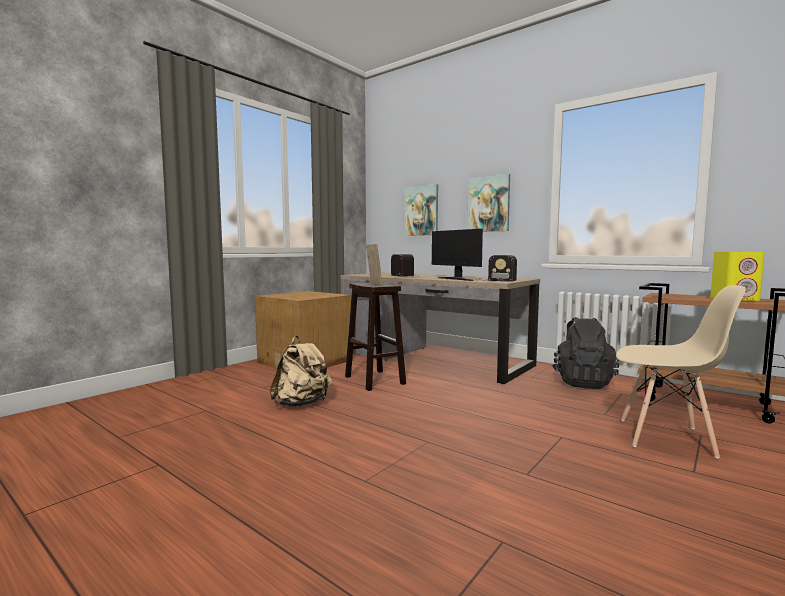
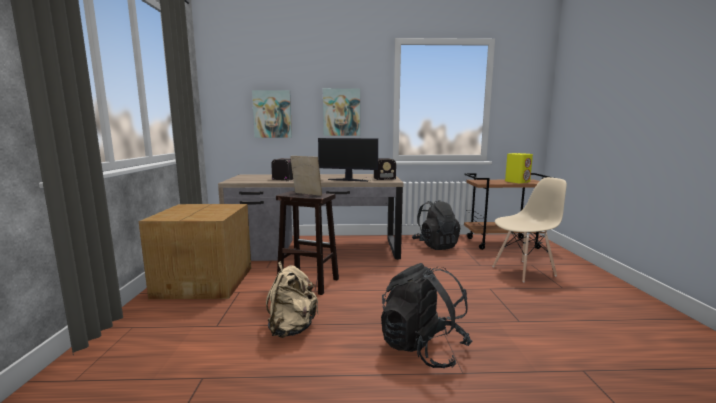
camera: 40 degrees left, 5 degrees up
none -> black backpack [381,263,473,368]

